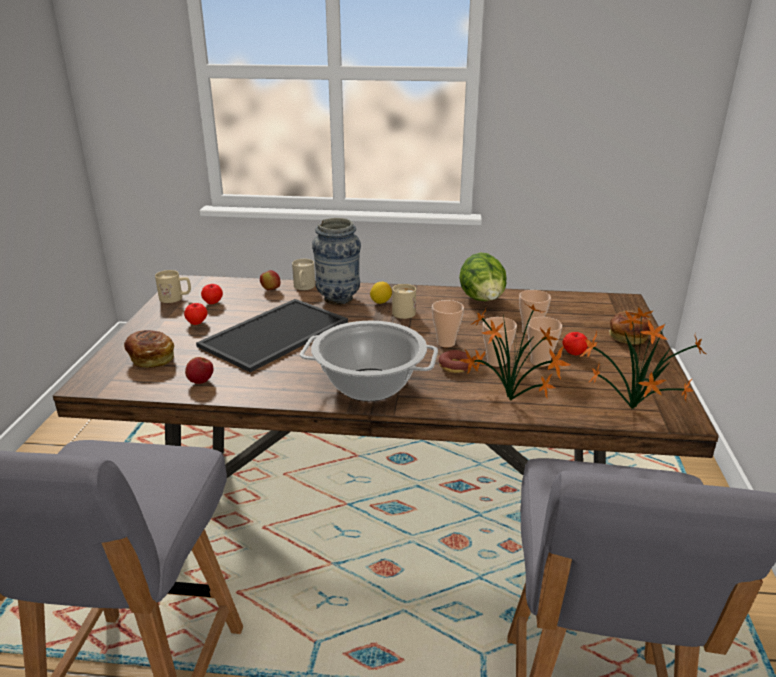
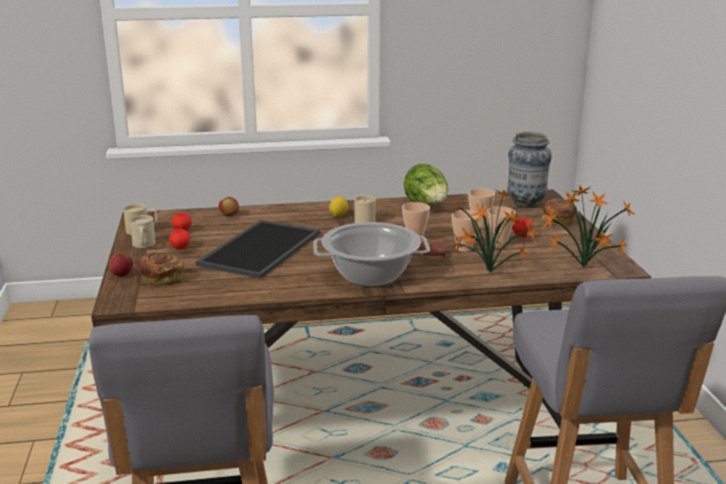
camera: 15 degrees left, 5 degrees down
apple [185,357,213,384] -> apple moved to [108,253,133,276]
beige mug [292,259,315,290] -> beige mug moved to [130,215,156,248]
vase [312,218,361,305] -> vase moved to [507,131,552,208]

